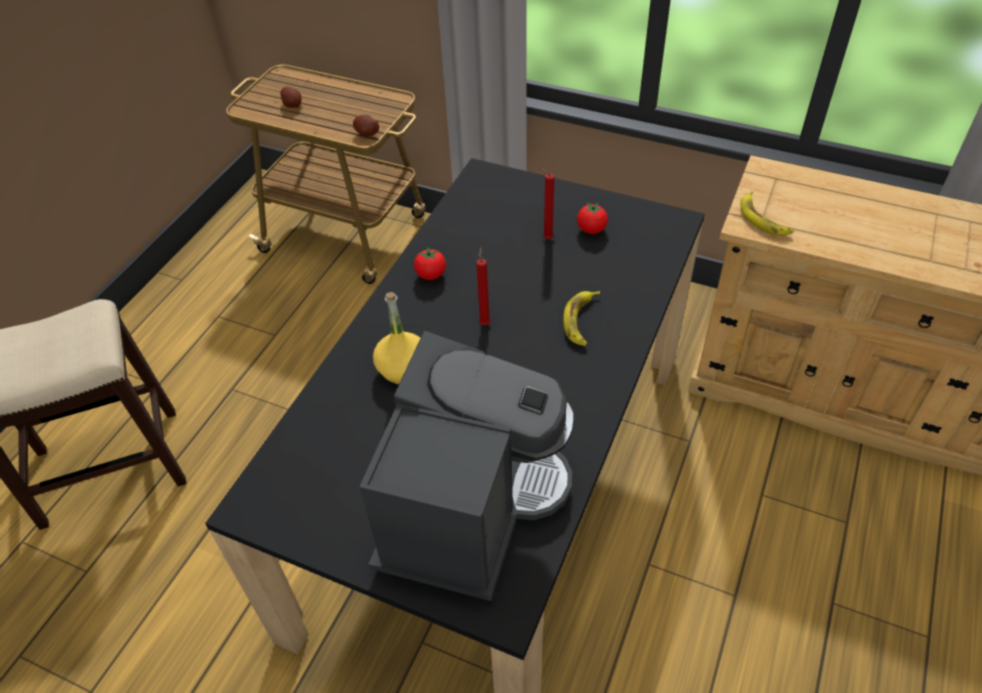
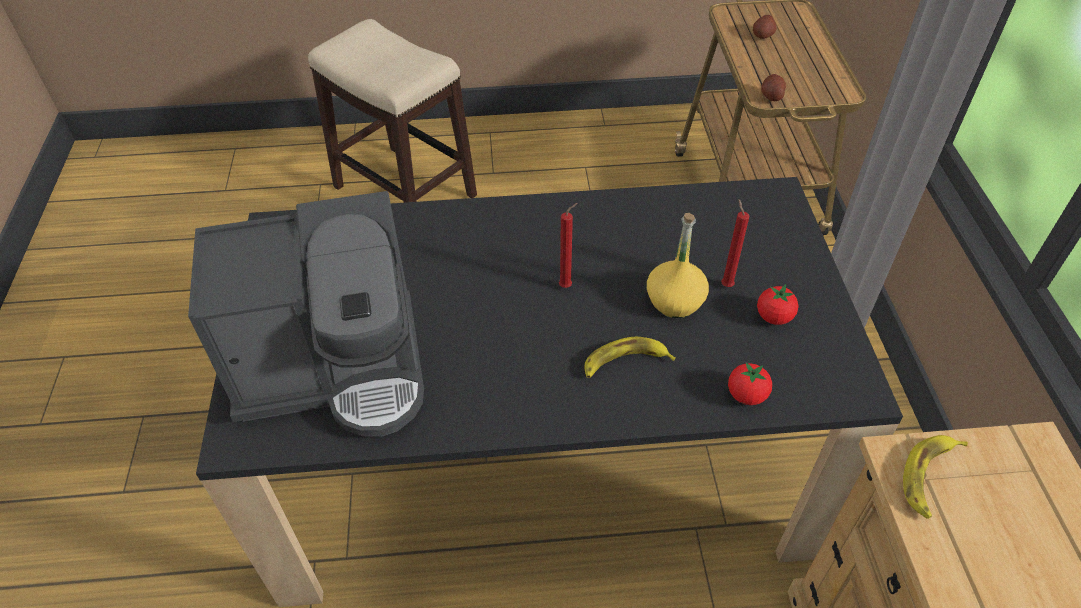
camera: 60 degrees right, 0 degrees up
yellow bottle [373,292,420,384] -> yellow bottle moved to [647,213,709,318]
tomato [414,247,446,280] -> tomato moved to [728,363,772,405]

